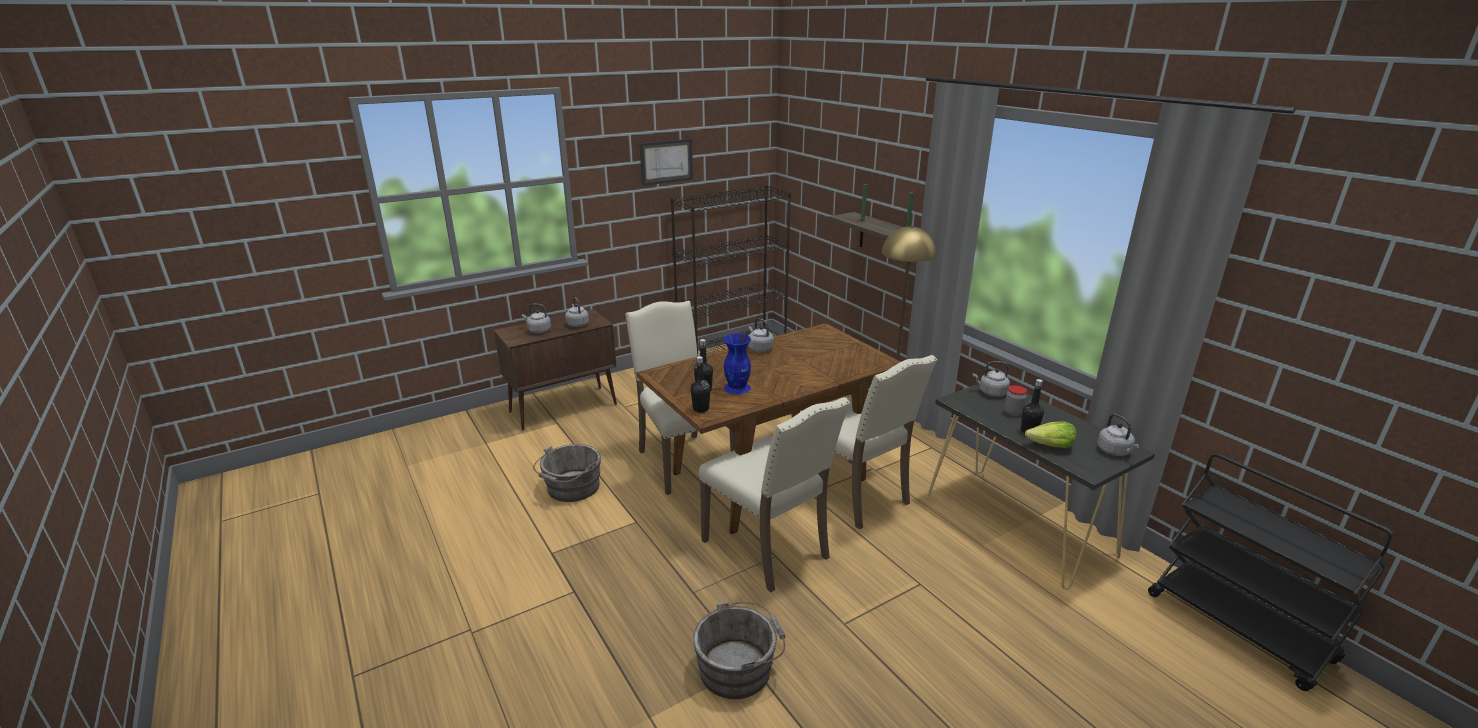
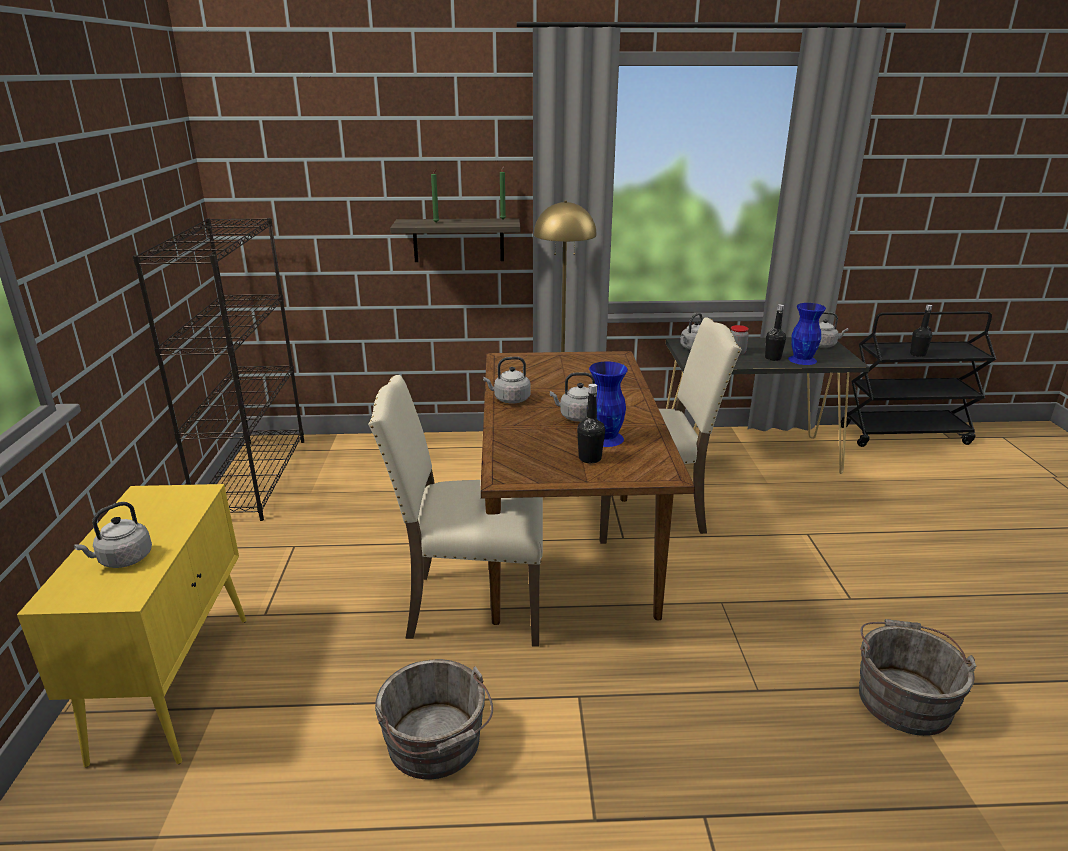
camera: 60 degrees left, 0 degrees up
brown cabinet [494,309,617,431] -> yellow cabinet [17,484,247,767]
grey kettle [565,297,589,327] -> grey kettle moved to [550,372,595,422]
picture [639,139,693,186] -> none
black bottle [691,356,711,413] -> black bottle moved to [910,305,932,357]
beige chair [699,397,850,592] -> none
lettuce [1025,421,1077,448] -> blue vase [788,303,826,365]

